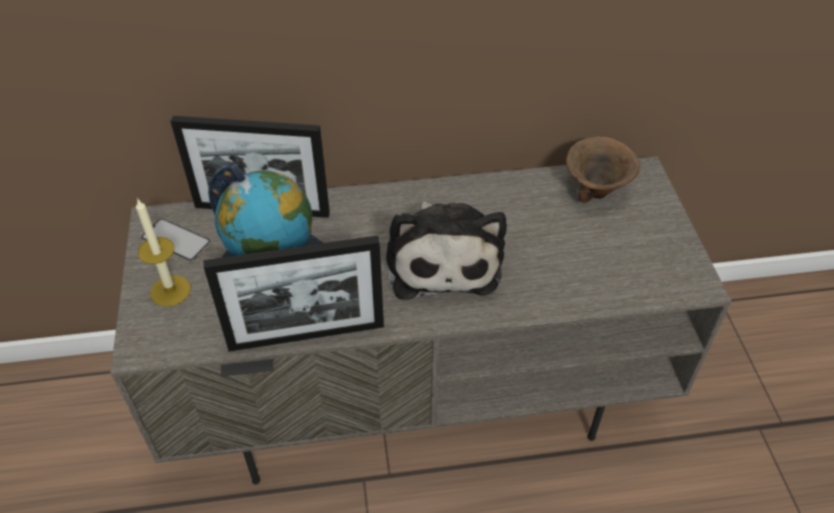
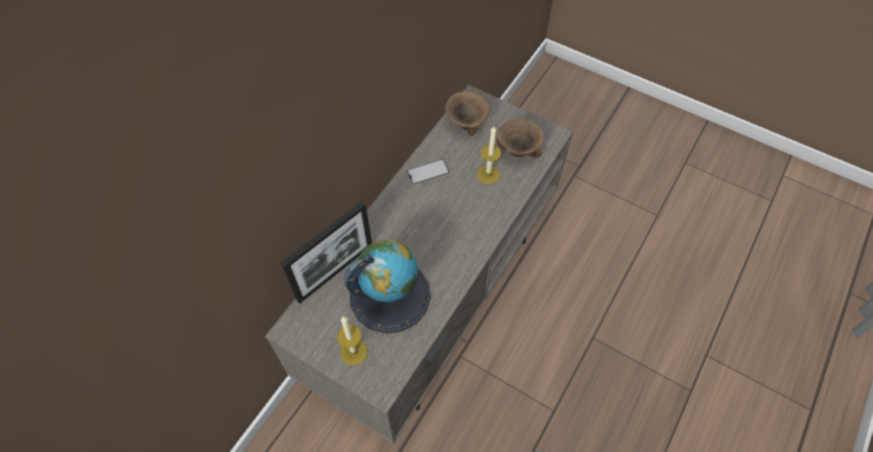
camera: 50 degrees left, 10 degrees up
phone [141,218,211,262] -> phone moved to [407,159,450,185]
picture frame [204,235,384,352] -> none
plush toy [386,202,507,299] -> none
none -> candle [477,127,501,184]
none -> brown bowl [496,119,543,158]

